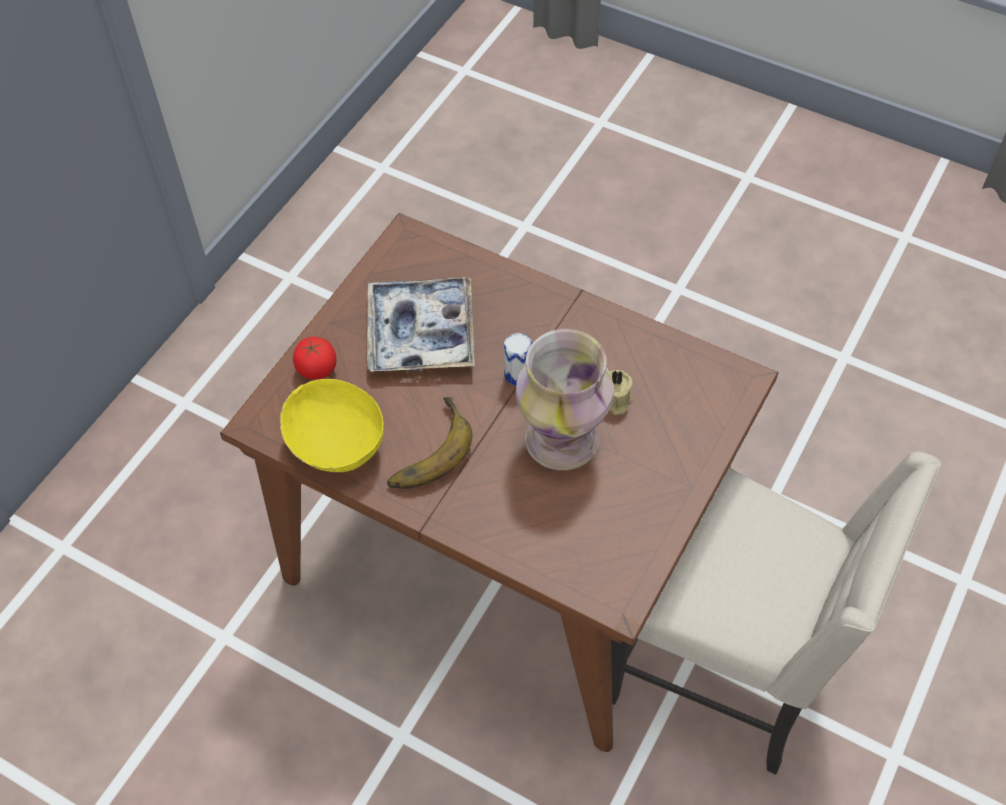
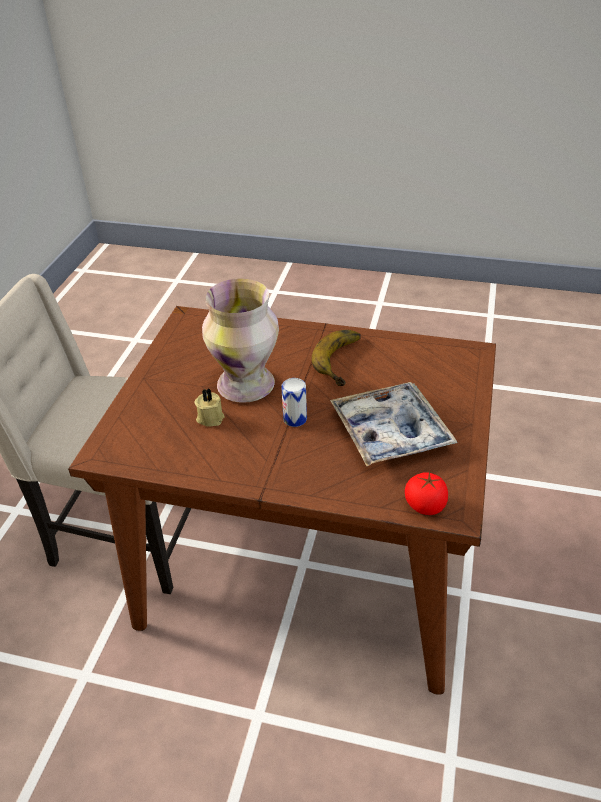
camera: 165 degrees right, 15 degrees down
yellow bowl [280,379,384,472] -> none
tomato [293,337,337,380] -> tomato moved to [405,472,448,515]

